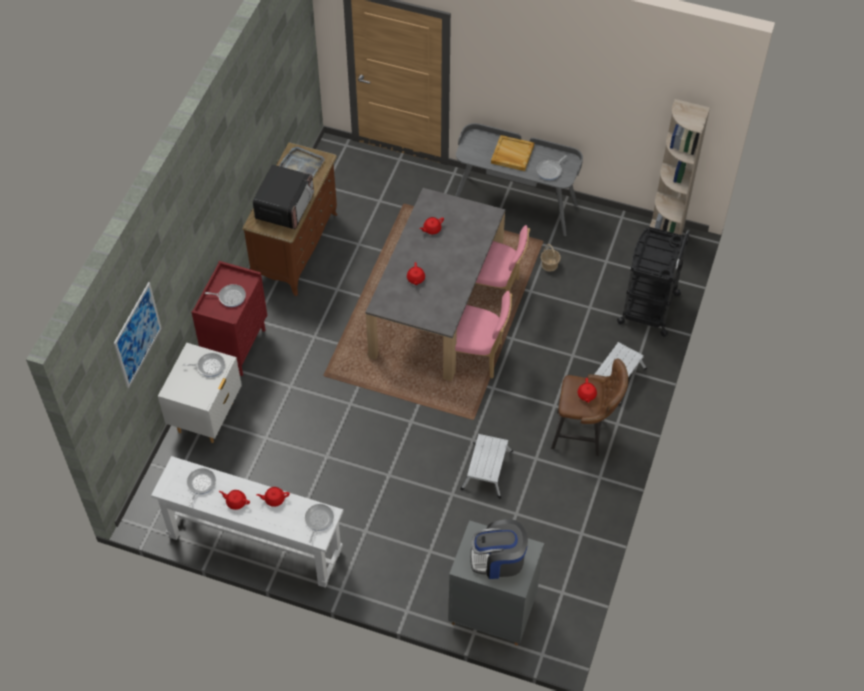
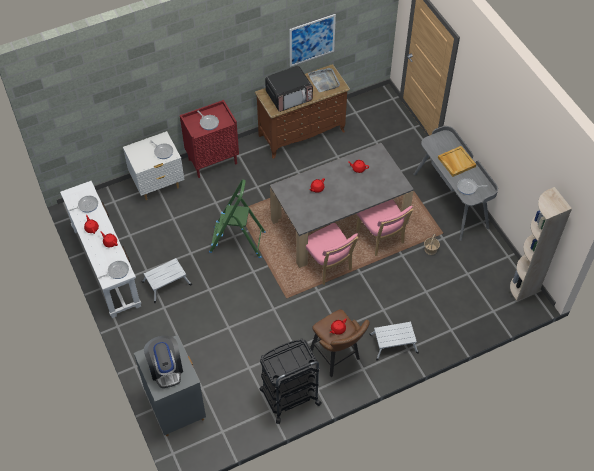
camera: 45 degrees right, 0 degrees up
picture [114,282,162,388] -> picture moved to [289,14,336,67]
white step ladder [460,434,513,499] -> white step ladder moved to [142,258,192,303]
coffee machine [470,519,528,579] -> coffee machine turned 150 degrees counterclockwise [144,336,183,388]
black cart [617,227,690,337] -> black cart moved to [260,338,322,424]
none -> green step ladder [209,179,266,258]

